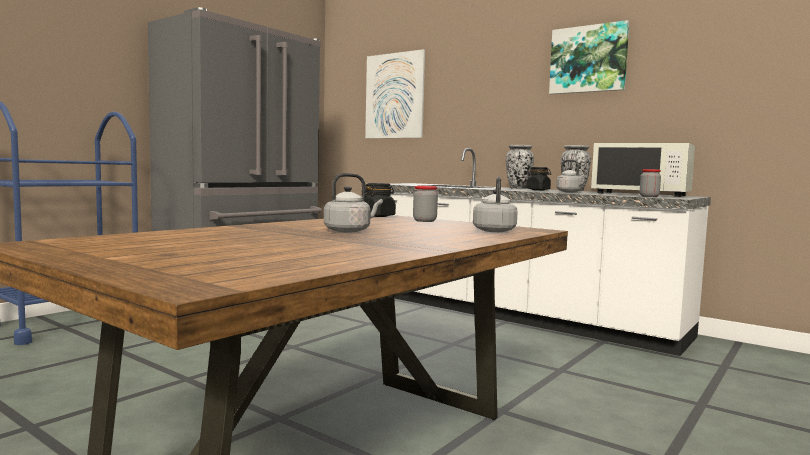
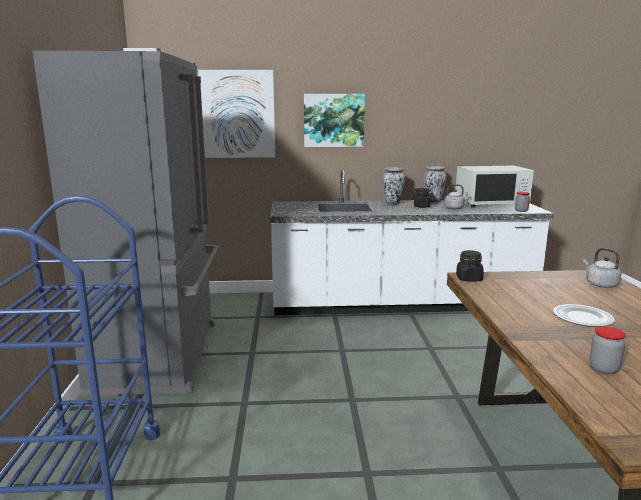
camera: 40 degrees left, 10 degrees up
grey kettle [324,173,383,233] -> plate [553,304,615,327]
jar [413,186,438,222] -> jar moved to [589,326,626,374]
picture [549,20,629,94] -> picture moved to [304,94,365,147]

